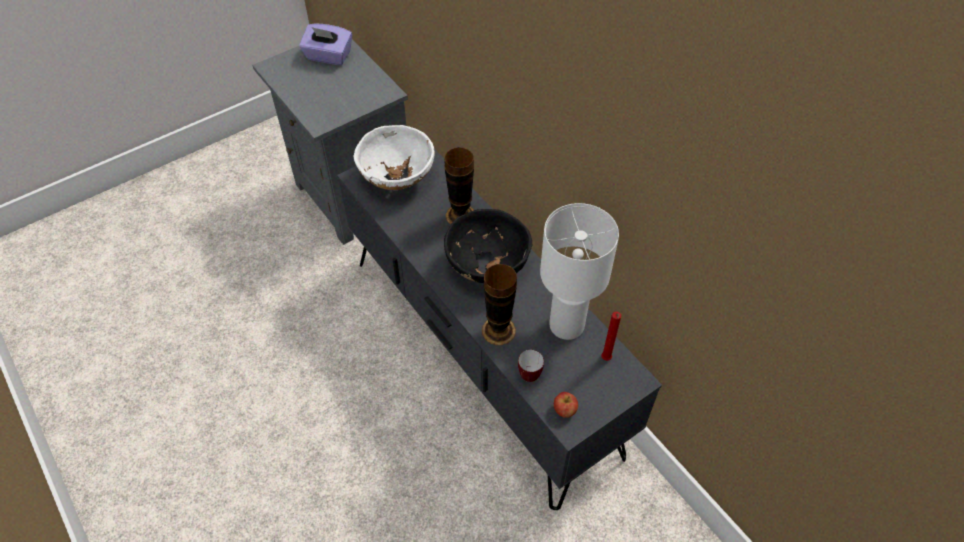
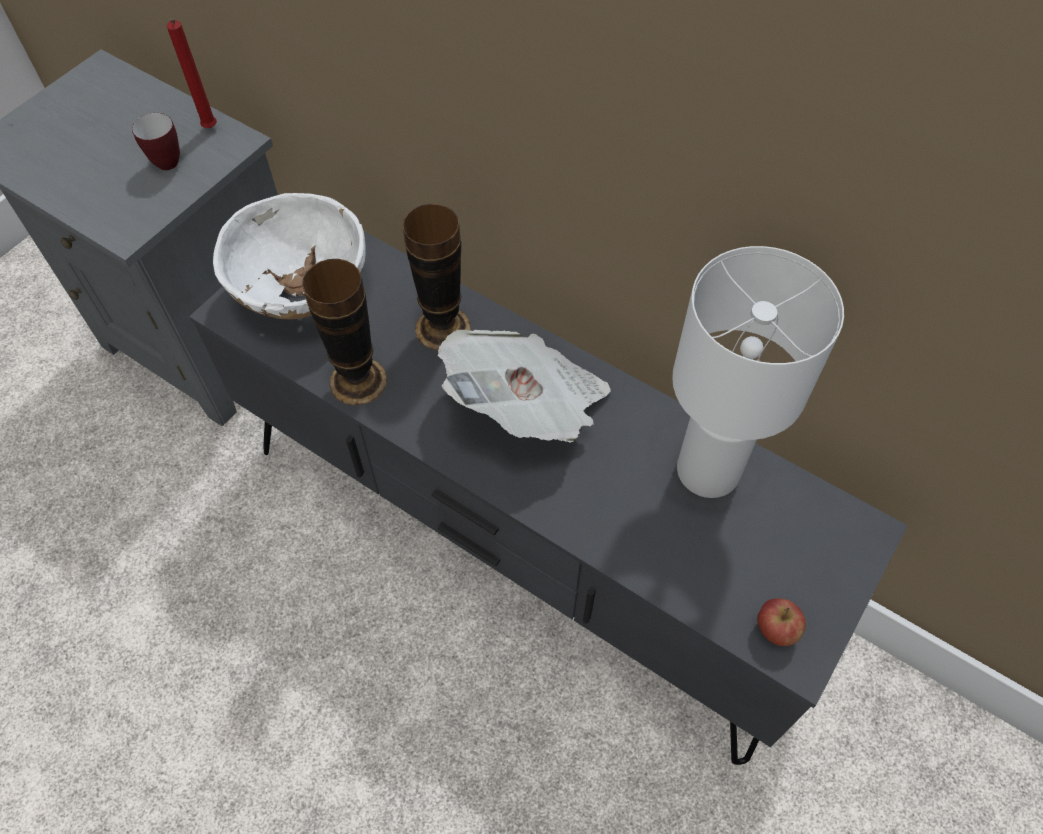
camera: 20 degrees left, 5 degrees up
purple tissue box [299,23,352,65] -> none
black bowl [444,209,532,283] -> newspaper [438,330,611,443]
vase [482,264,517,345] -> vase moved to [302,259,387,405]
mug [518,350,544,382] -> mug moved to [132,113,180,170]
red candle [601,312,621,361] -> red candle moved to [166,19,217,128]

